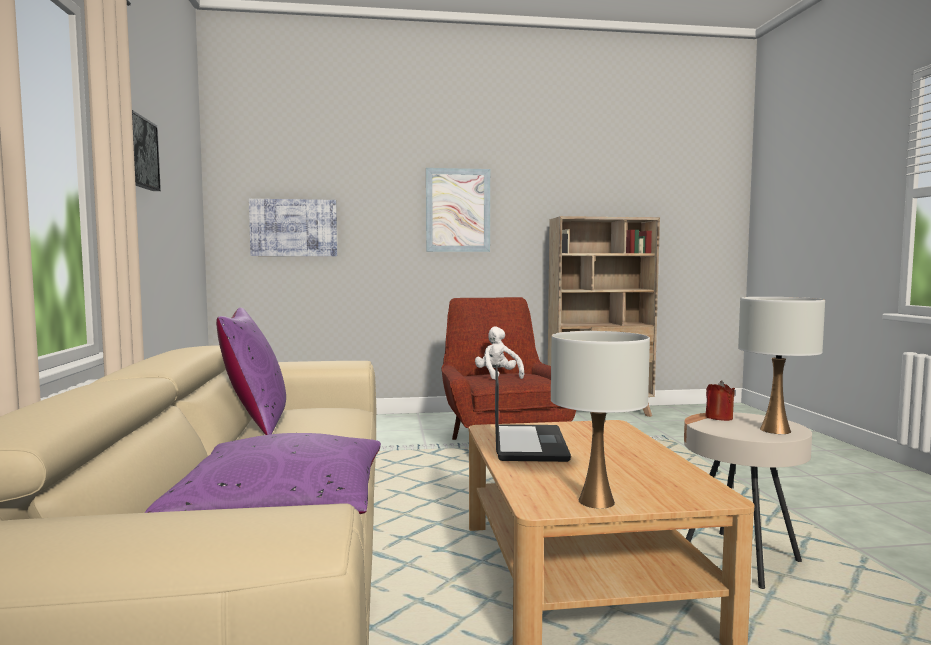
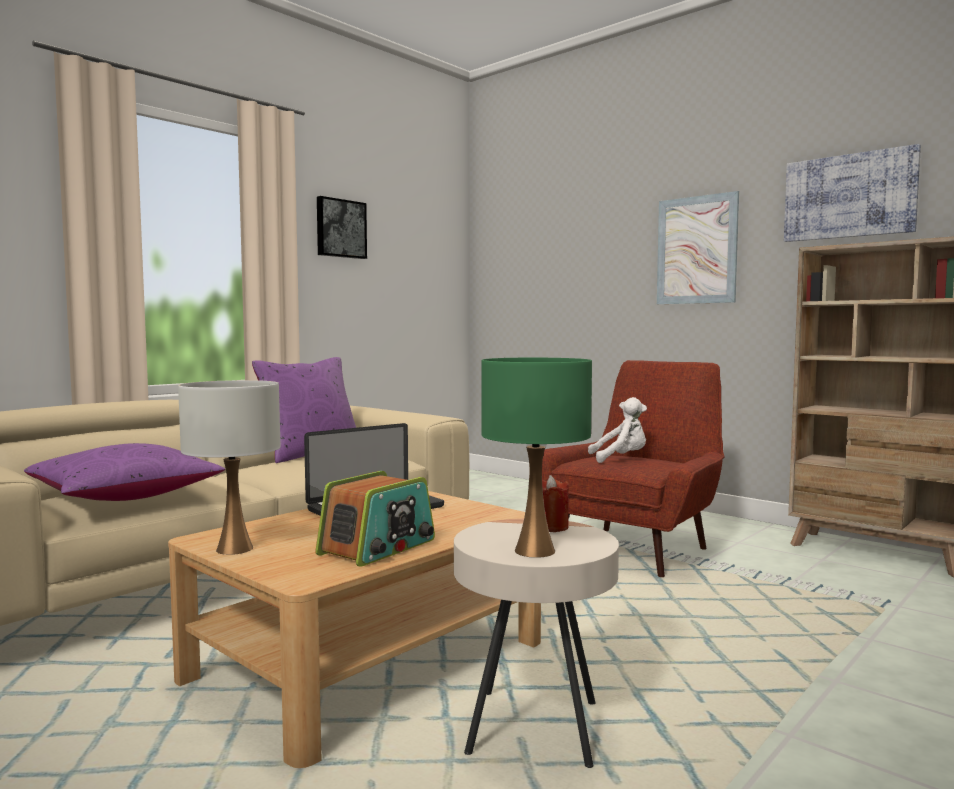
camera: 50 degrees right, 0 degrees up
picture [249,199,337,256] -> picture moved to [784,144,921,242]
white plush toy [475,326,524,379] -> white plush toy turned 60 degrees clockwise [588,397,647,463]
white table lamp [738,297,825,434] -> green table lamp [481,358,592,558]
none -> radio [315,471,435,567]

